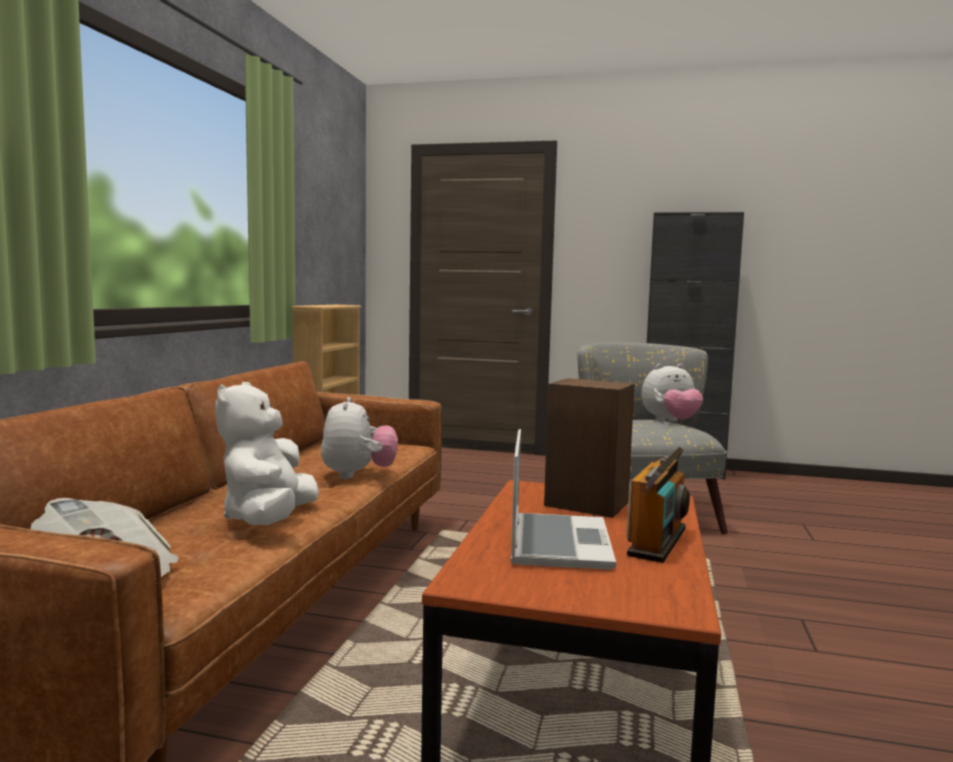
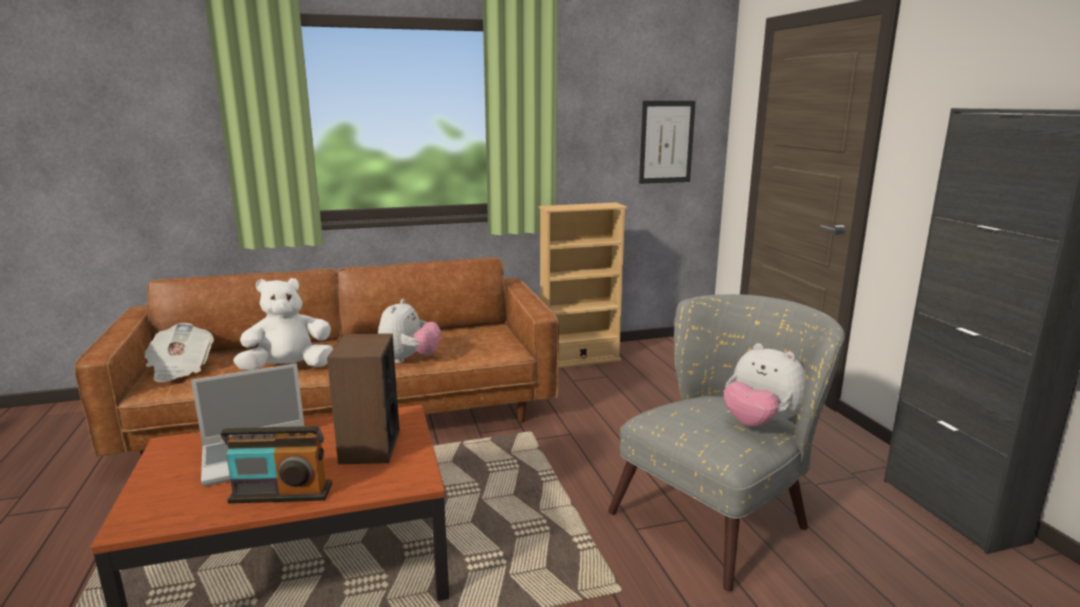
camera: 60 degrees right, 10 degrees up
plush toy [321,397,398,479] -> plush toy turned 45 degrees counterclockwise [378,299,441,363]
none -> picture [639,101,696,184]

